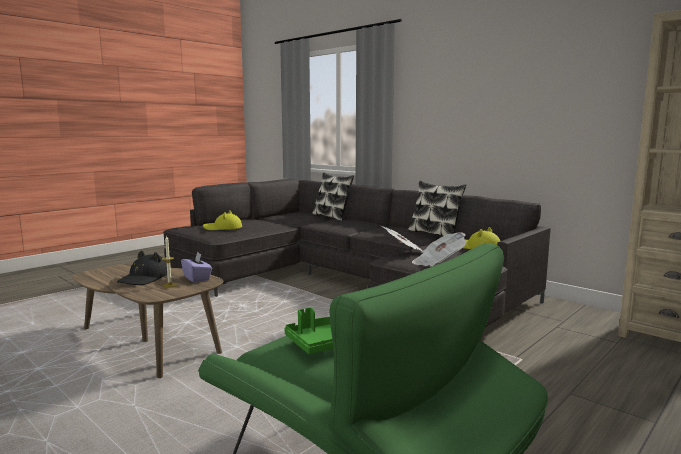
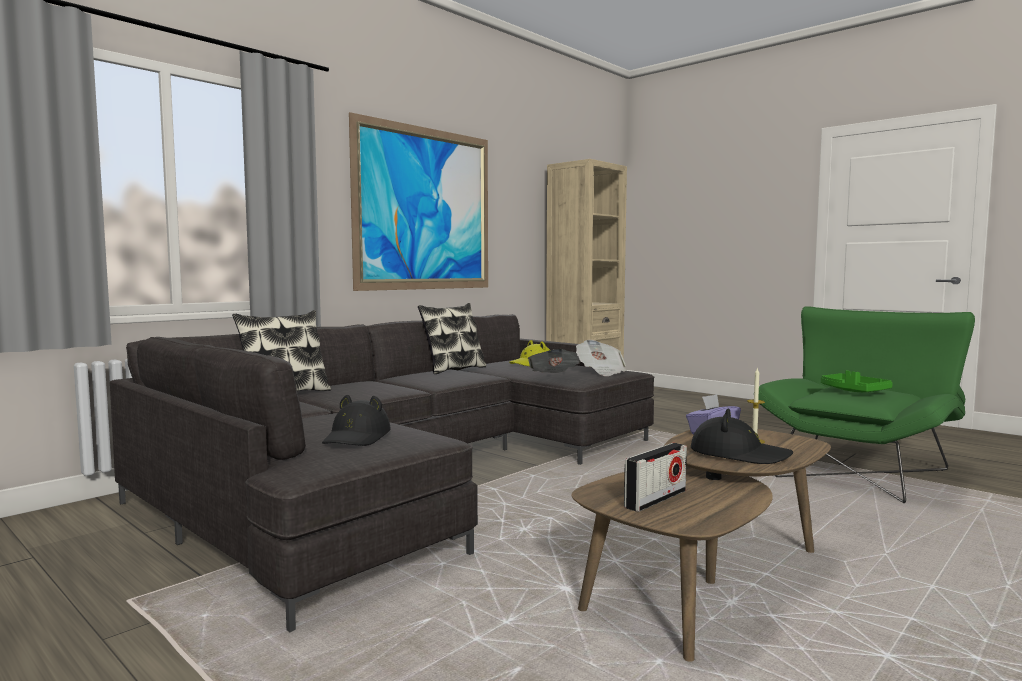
camera: 90 degrees left, 5 degrees down
yellow hat [203,210,242,230] -> black hat [322,395,391,446]
none -> picture [349,112,488,291]
none -> radio [624,443,687,512]

